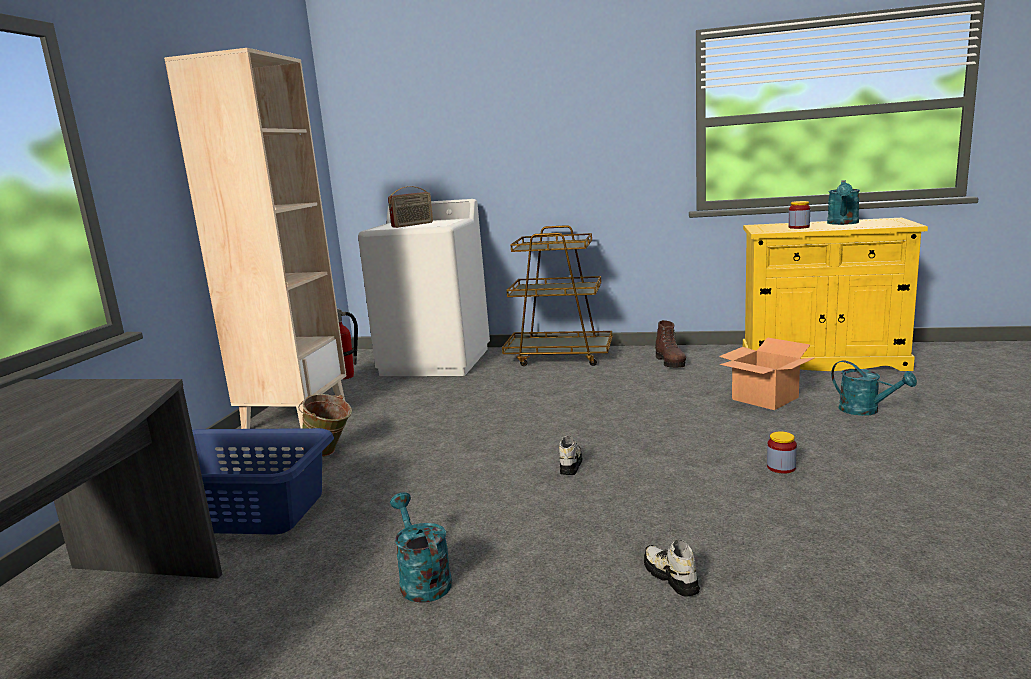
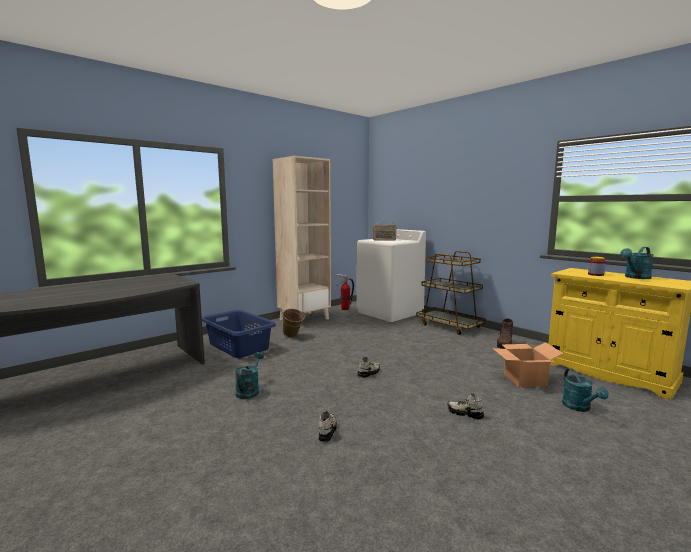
camera: 35 degrees right, 5 degrees down
jar [767,431,797,473] -> shoe [447,393,484,420]

